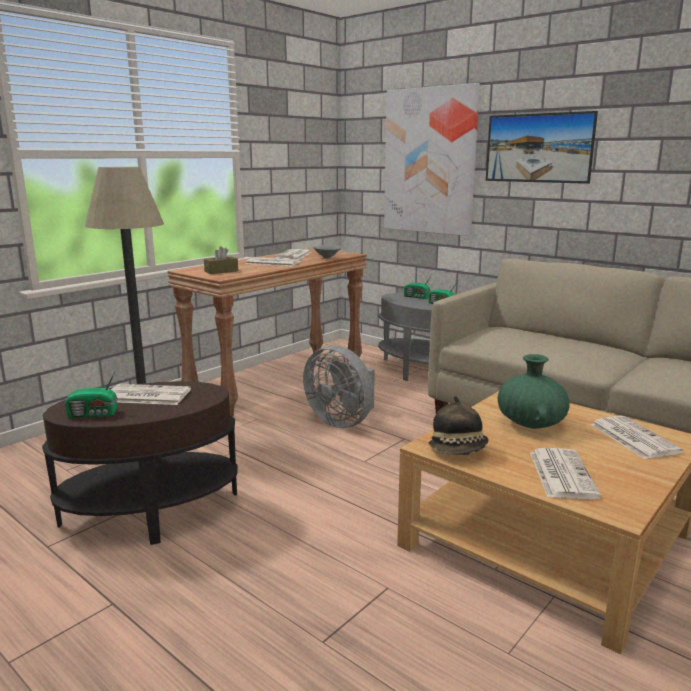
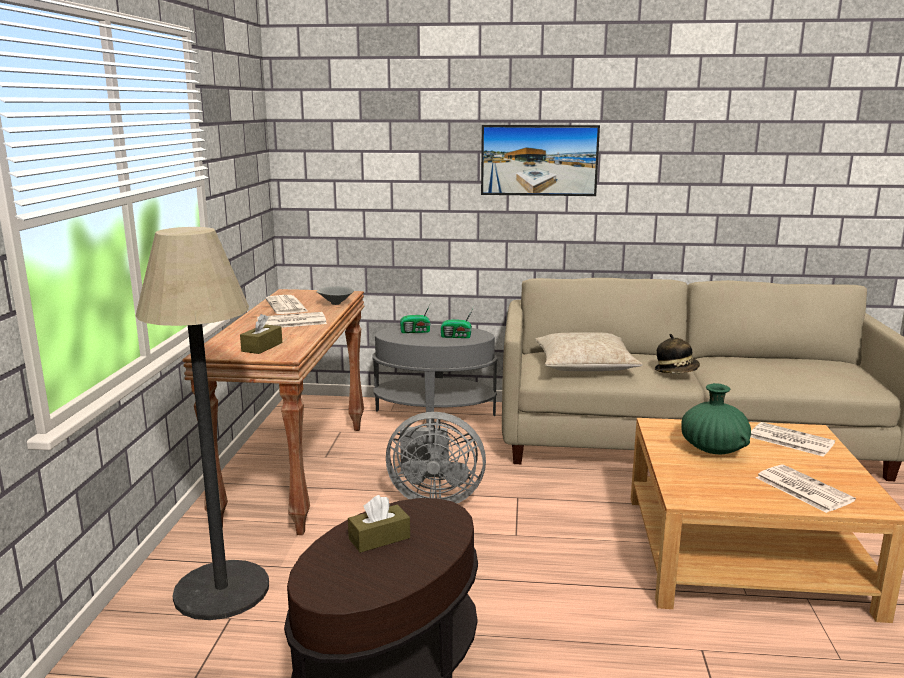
camera: 35 degrees left, 0 degrees up
radio [65,367,117,418] -> none
newspaper [111,384,191,405] -> brown tissue box [348,495,410,553]
picture [384,83,480,236] -> none
hat [429,396,488,455] -> hat moved to [655,334,700,373]
none -> beige pillow [535,332,643,371]

